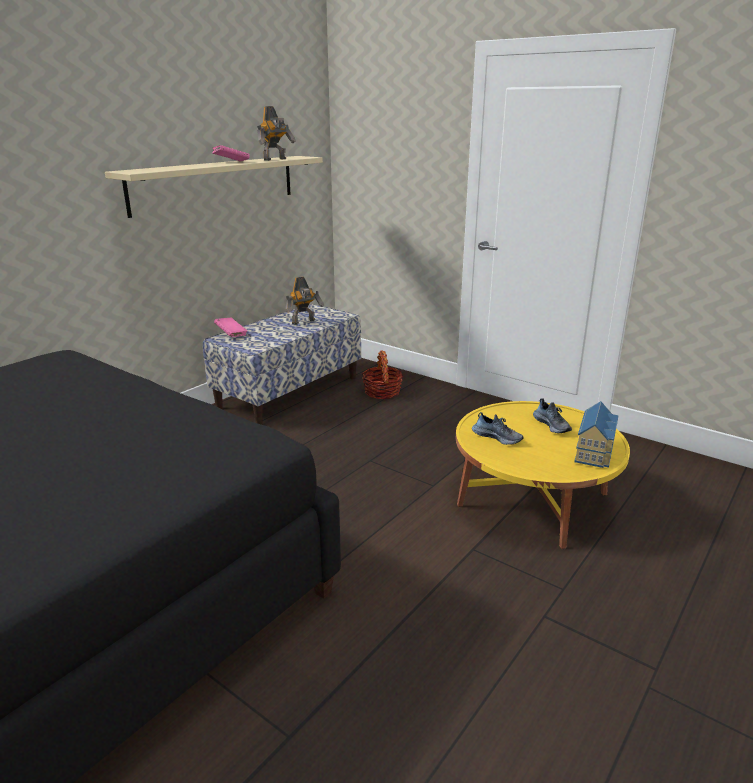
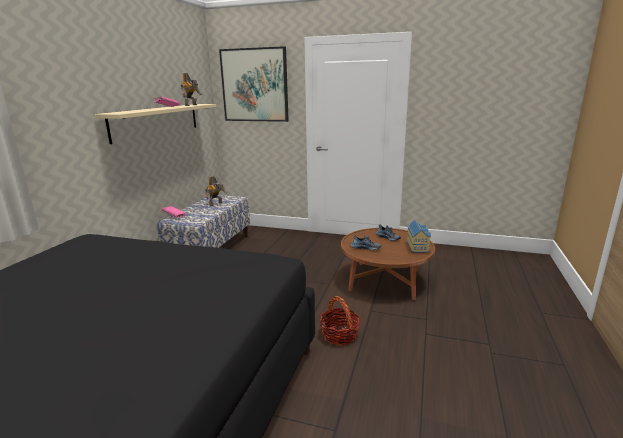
camera: 20 degrees left, 5 degrees down
basket [362,351,403,399] -> basket moved to [320,296,360,345]
yellow coffee table [456,401,630,549] -> brown coffee table [341,228,435,301]
none -> picture [219,46,289,122]

